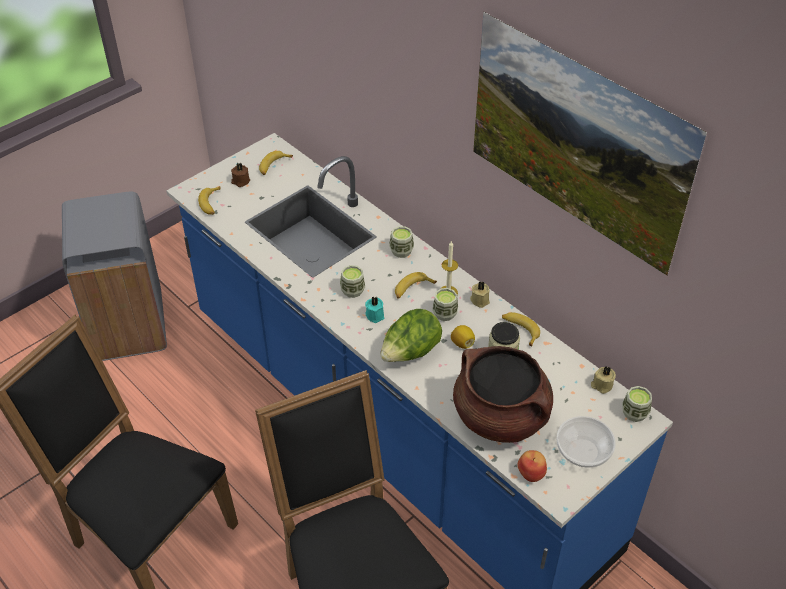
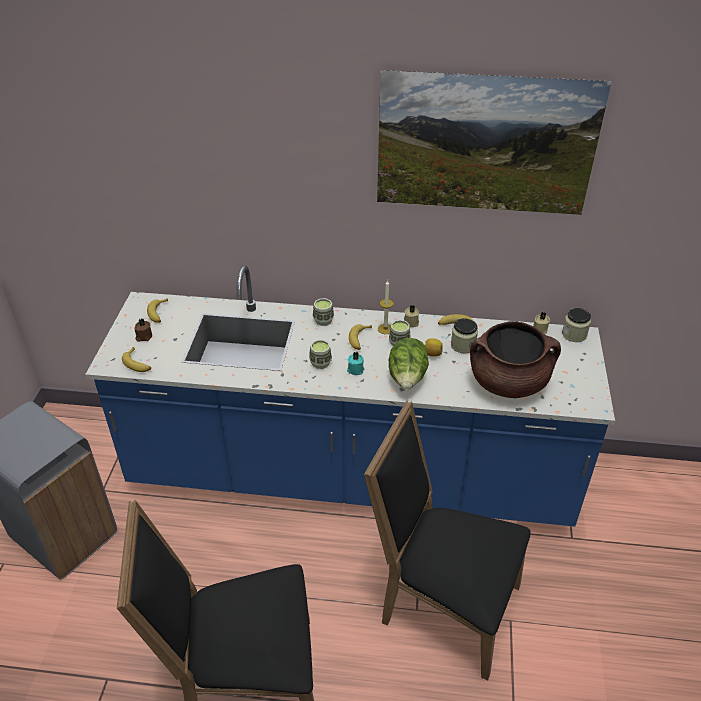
camera: 40 degrees left, 5 degrees down
apple [518,450,547,482] -> none
bowl [557,416,616,468] -> none
cup [622,386,652,422] -> jar [562,308,591,342]

